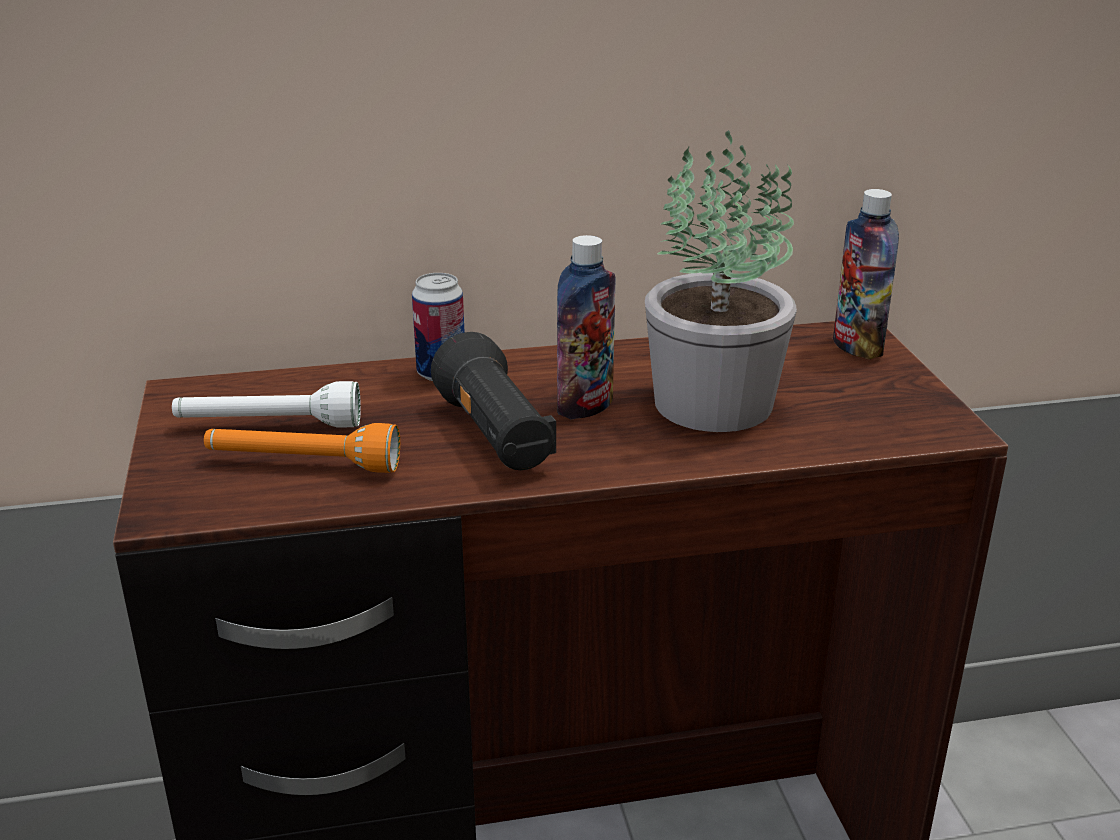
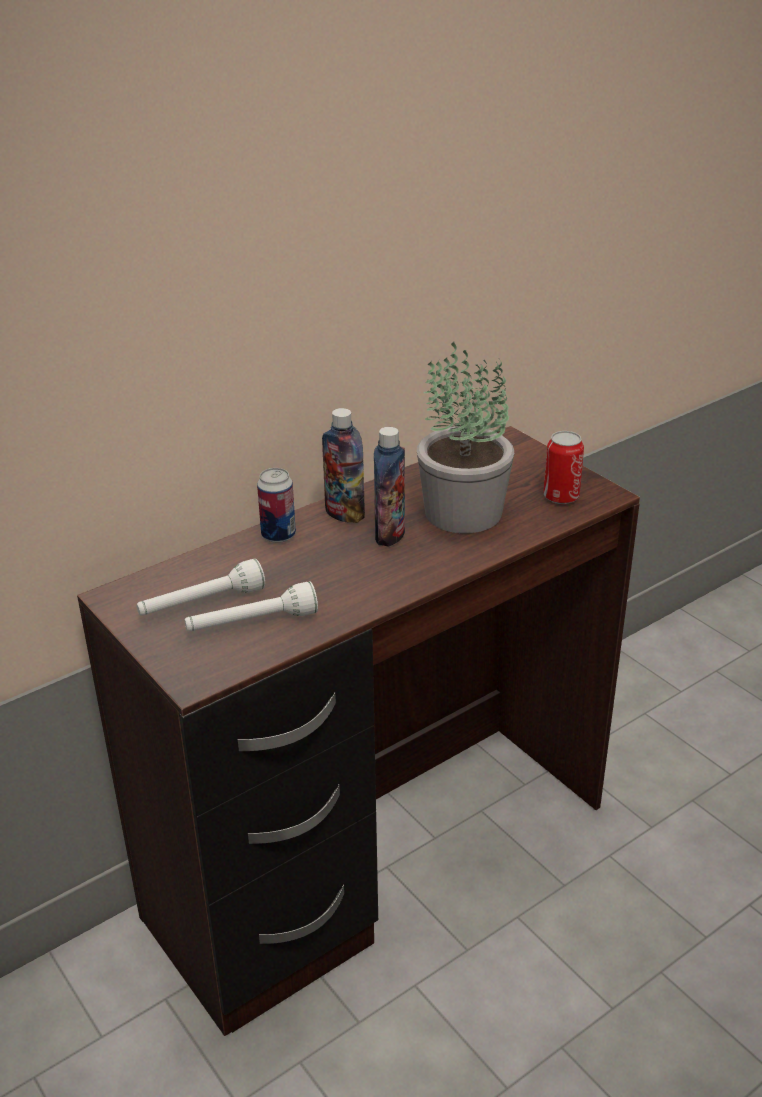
camera: 25 degrees left, 5 degrees up
orange flashlight [204,423,400,473] -> white flashlight [184,582,318,631]
black flashlight [431,332,556,470] -> none
bottle [833,189,899,359] -> bottle moved to [322,408,365,523]
none -> can [543,431,584,504]

